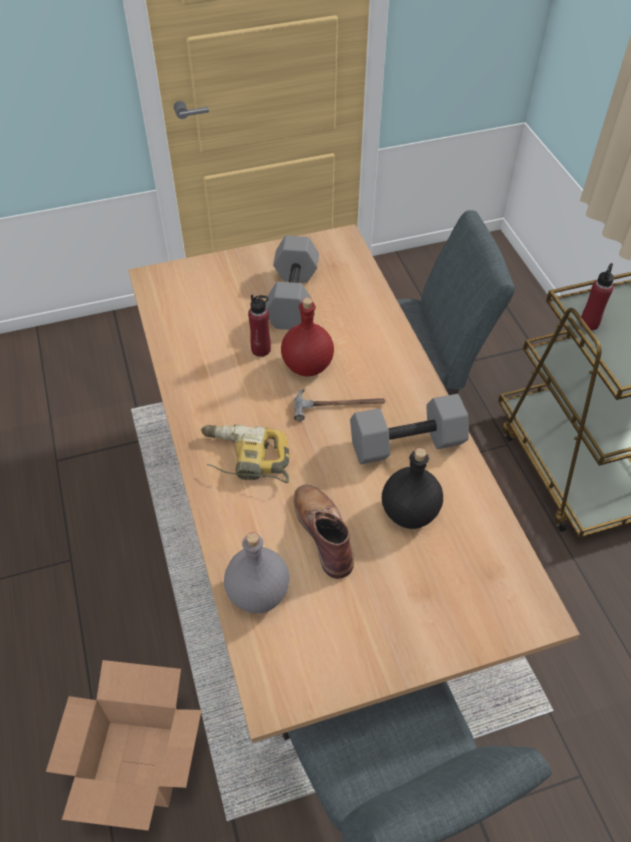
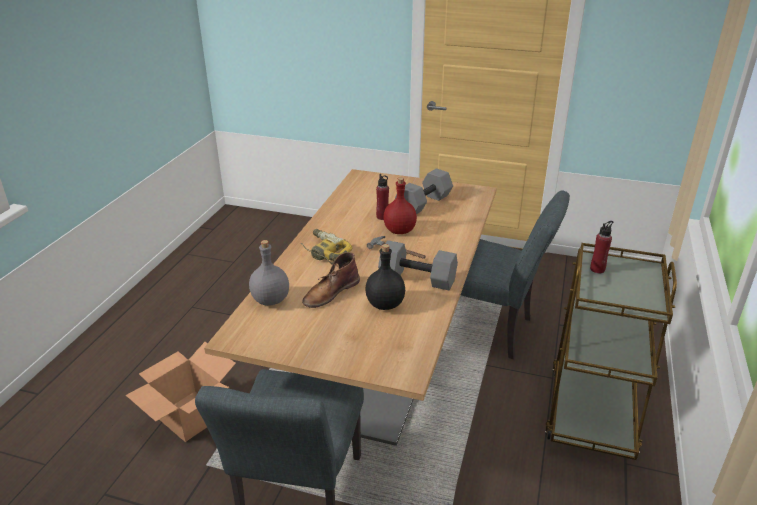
camera: 35 degrees right, 20 degrees down
brown boot [294,485,354,579] -> brown boot turned 150 degrees counterclockwise [302,252,360,308]

